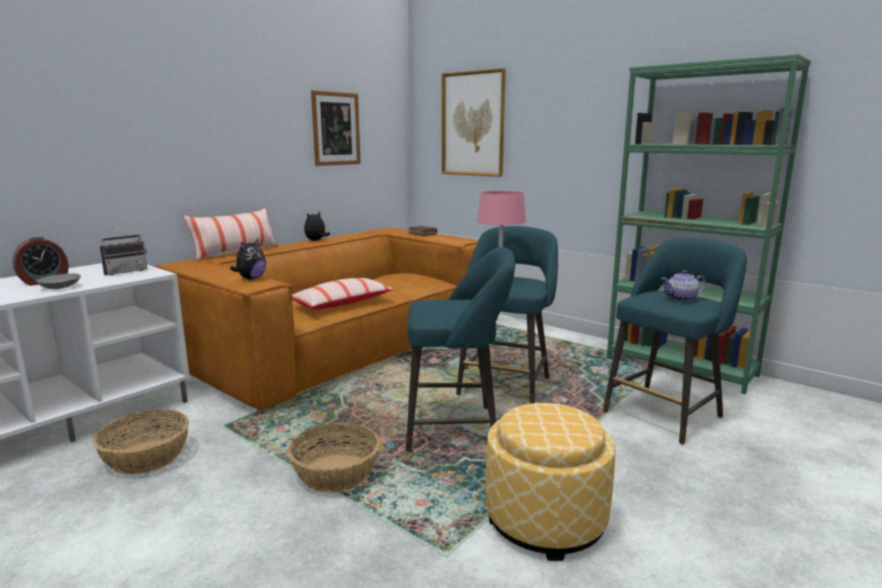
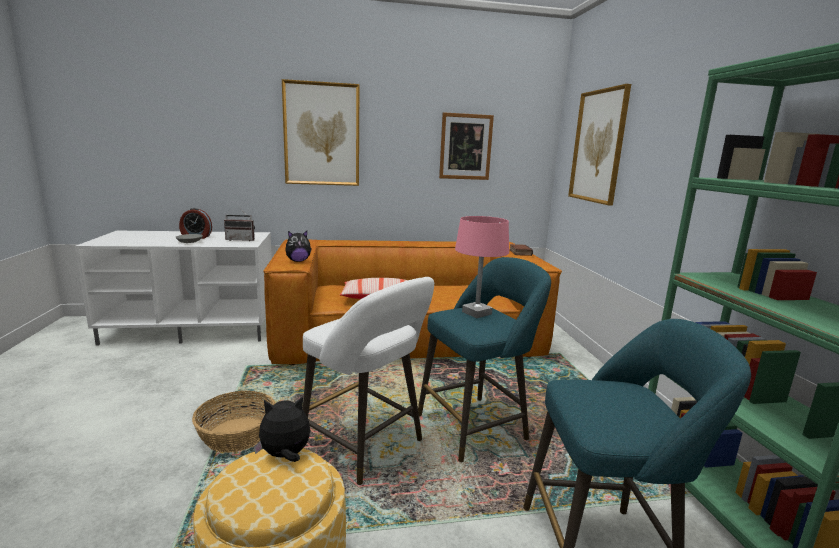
camera: 40 degrees right, 0 degrees up
basket [92,409,189,474] -> none
pillow [183,208,278,261] -> none
plush toy [304,211,330,241] -> plush toy moved to [254,396,310,462]
turquoise stool [406,247,515,452] -> white stool [303,277,434,485]
teapot [661,270,706,302] -> none
none -> picture [282,79,360,186]

